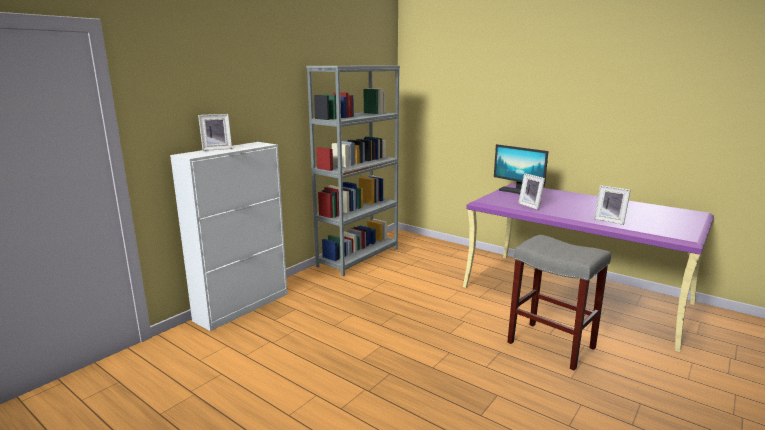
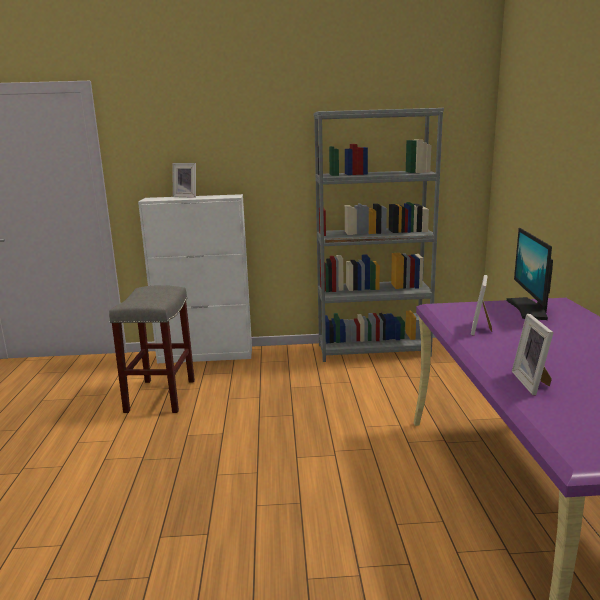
camera: 50 degrees right, 0 degrees up
grey stool [507,235,611,371] -> grey stool moved to [109,285,195,413]

